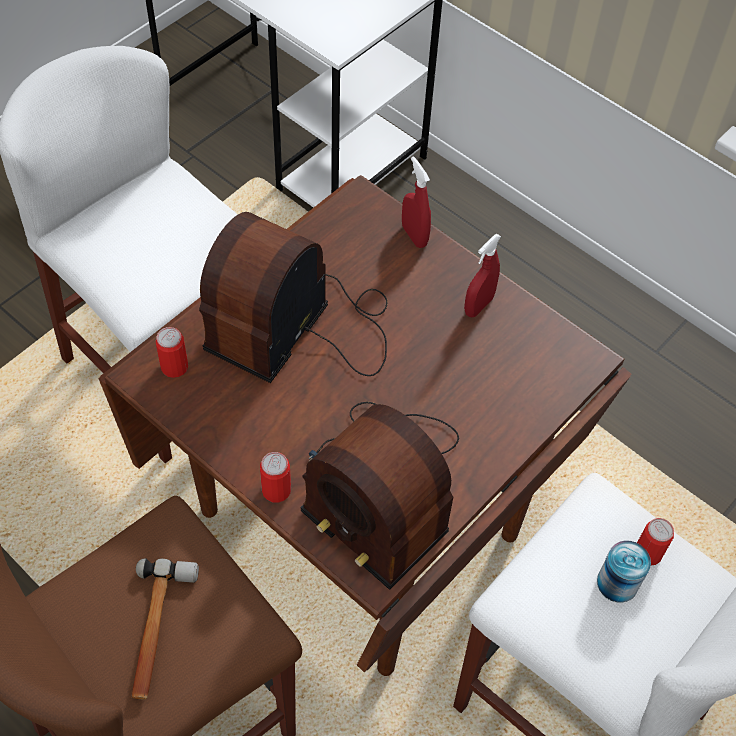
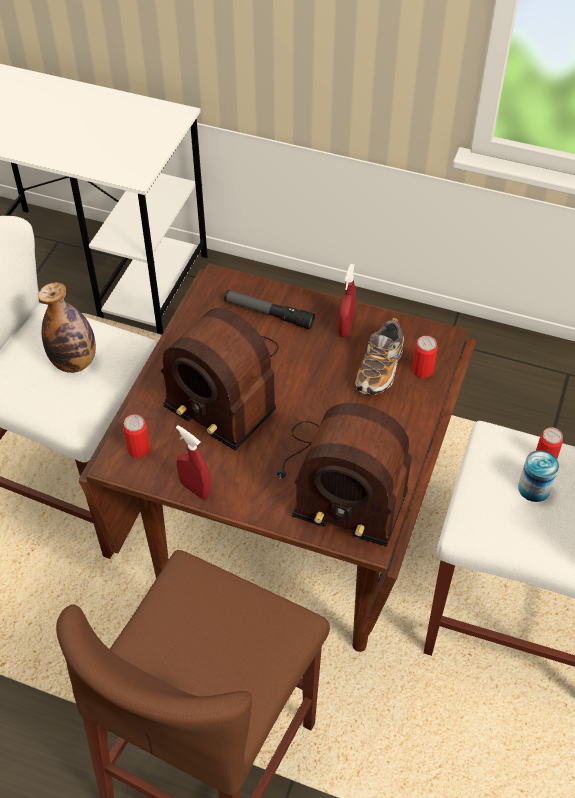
camera: 20 degrees left, 5 degrees down
hammer [132,558,199,699] -> none
radio [199,212,388,383] -> radio turned 60 degrees counterclockwise [161,308,279,451]
can [260,452,291,503] -> can moved to [412,336,437,378]
red spray bottle [402,156,431,248] -> red spray bottle moved to [176,425,211,499]
none -> bottle [38,282,96,373]
none -> flashlight [224,290,315,329]
none -> shoe [355,318,404,395]

